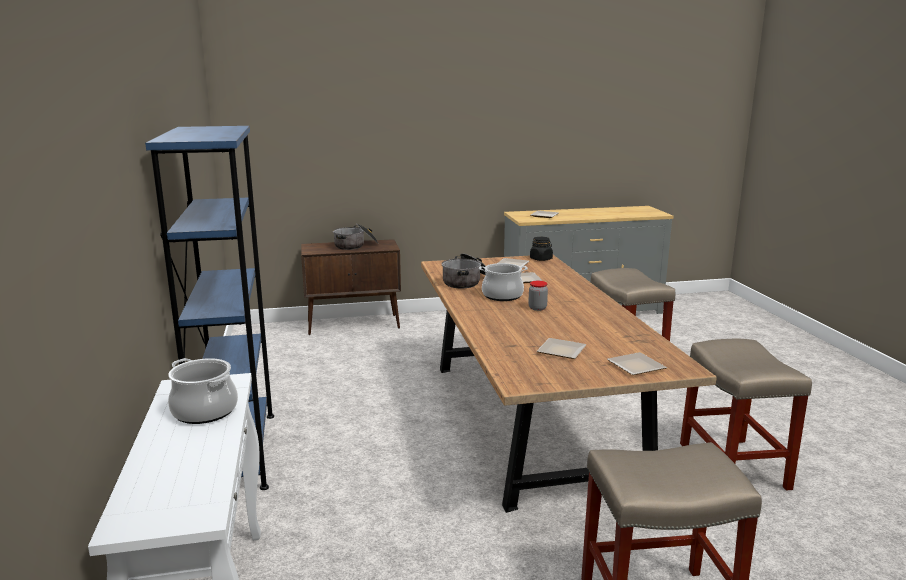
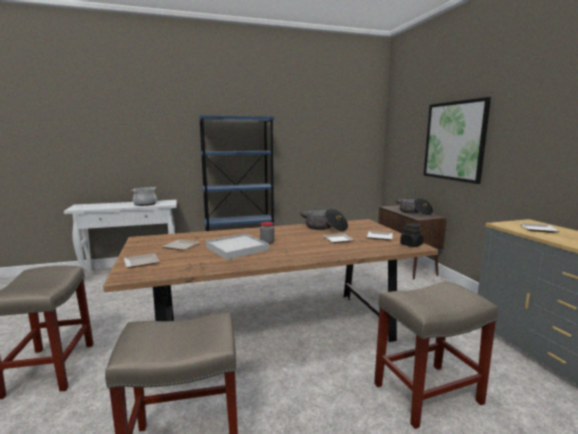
camera: 85 degrees right, 5 degrees down
cooking pot [479,263,528,301] -> none
none -> white tray [206,233,269,260]
none -> picture [424,97,491,184]

